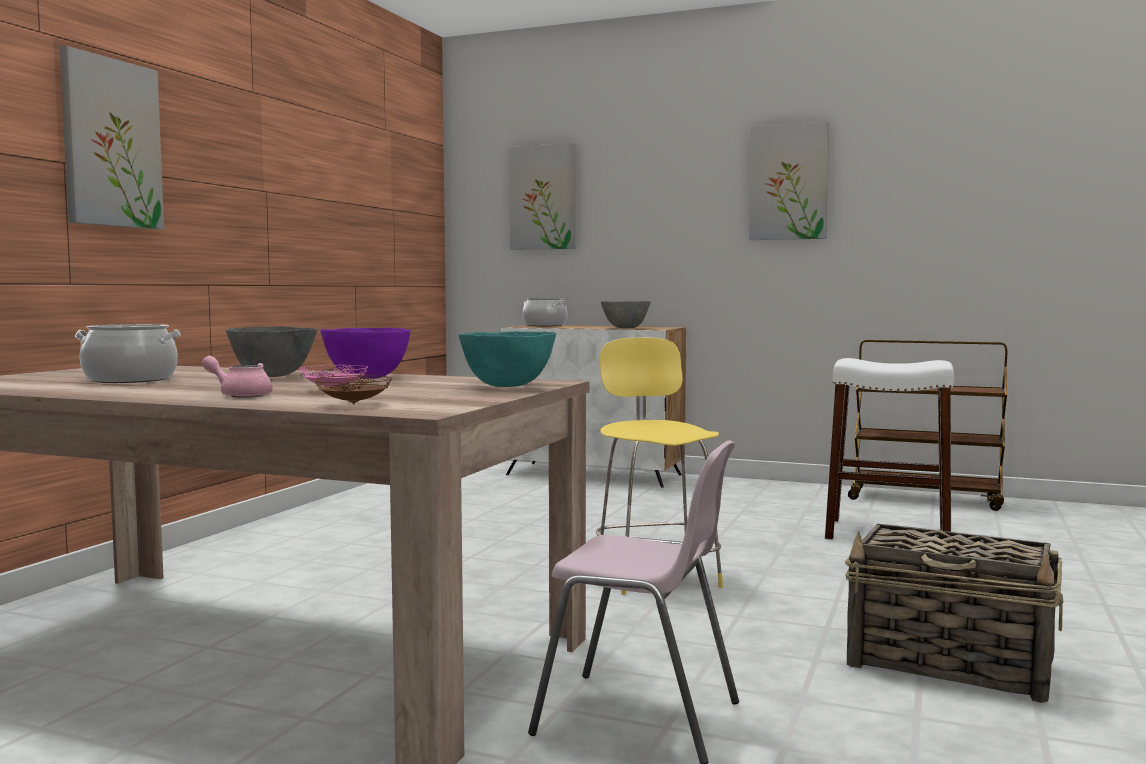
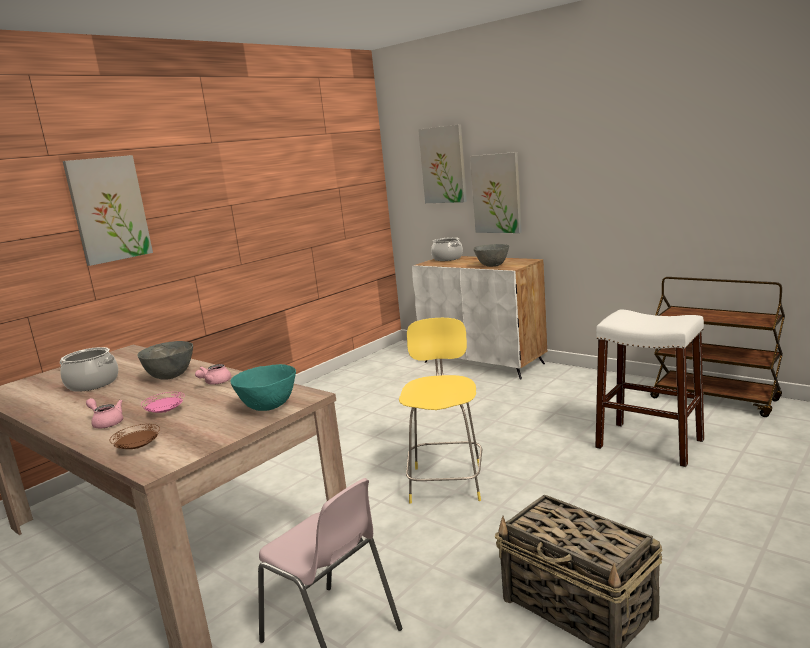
camera: 20 degrees right, 10 degrees up
purple bowl [320,328,411,379] -> pink teapot [195,364,231,385]
picture [749,121,829,240] -> picture moved to [470,152,522,233]

